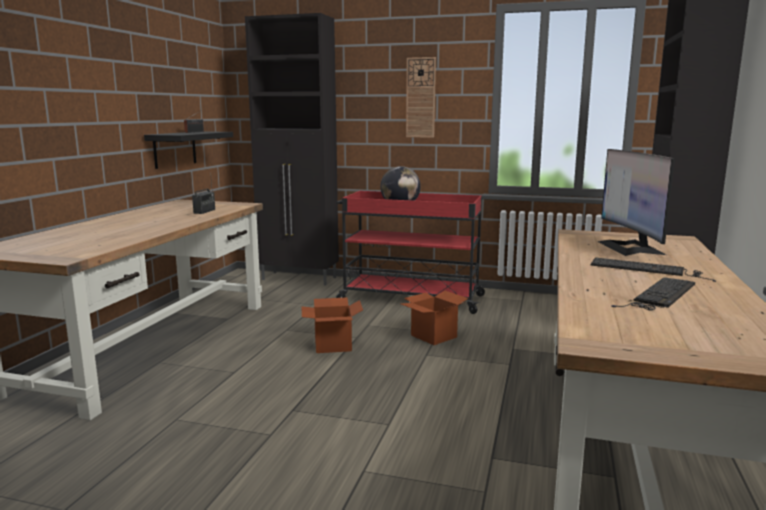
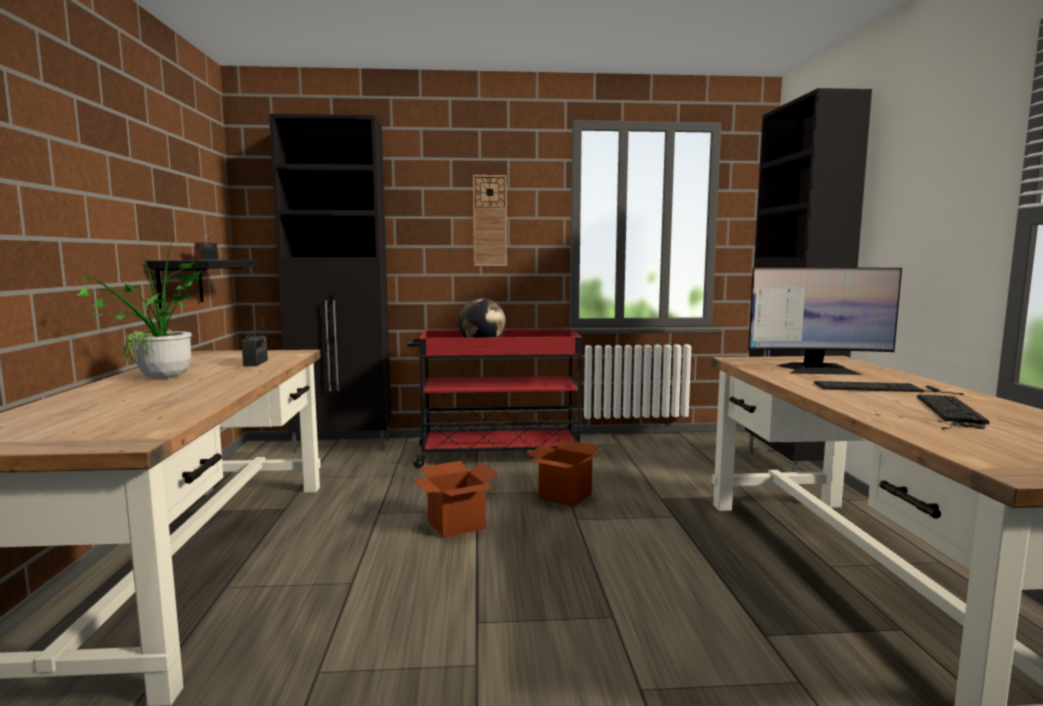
camera: 20 degrees left, 5 degrees down
monitor [597,149,675,256] -> monitor turned 60 degrees counterclockwise [748,267,902,375]
none -> potted plant [75,233,202,378]

